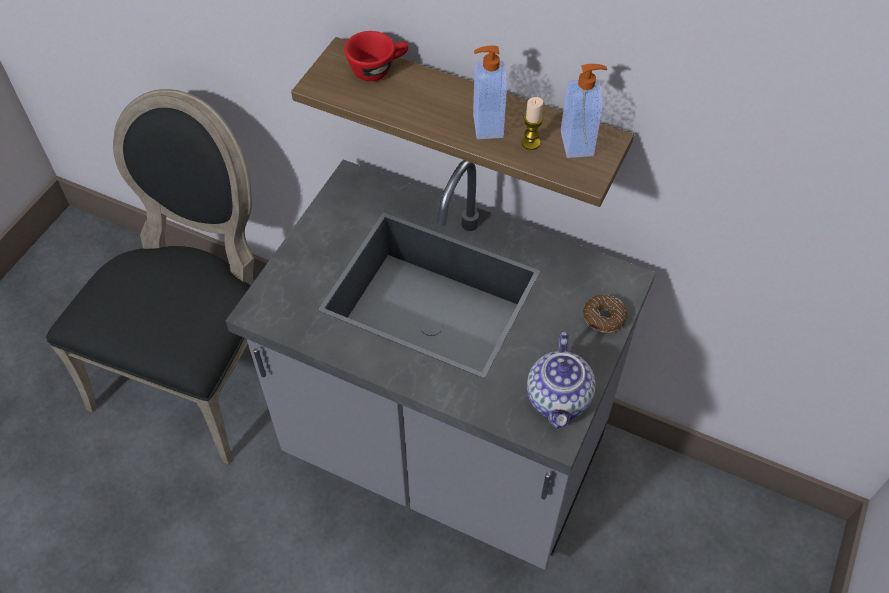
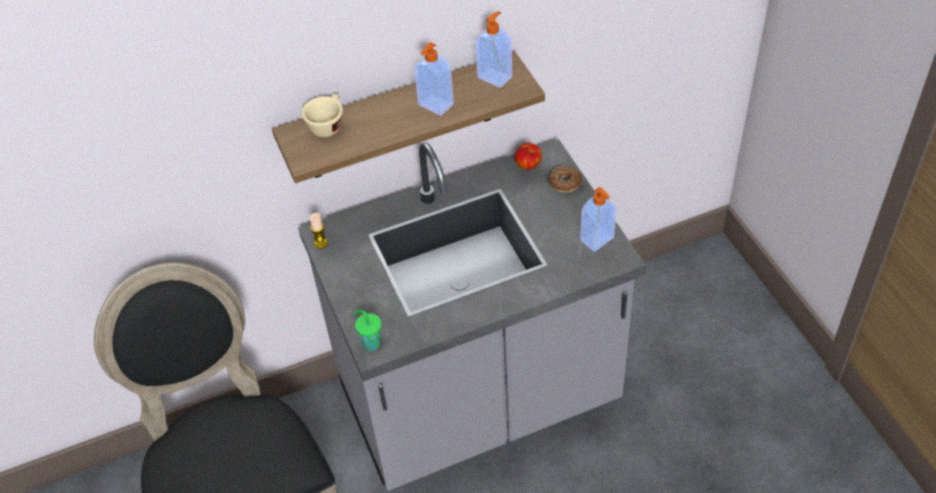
camera: 45 degrees left, 5 degrees down
red cup [344,31,408,81] -> beige cup [302,94,343,137]
candle [522,97,544,150] -> candle moved to [309,213,328,249]
teapot [527,331,596,429] -> soap dispenser [580,187,616,252]
none -> green cup [354,310,381,351]
none -> apple [515,143,542,170]

